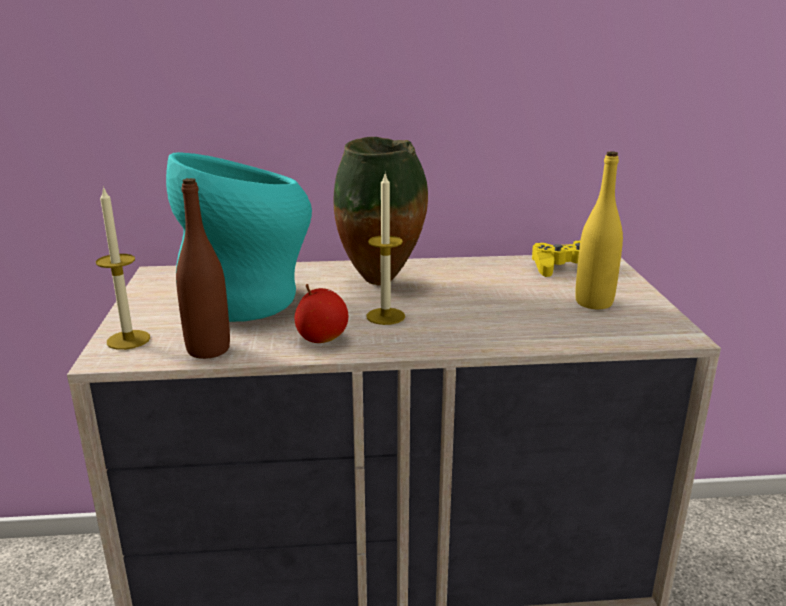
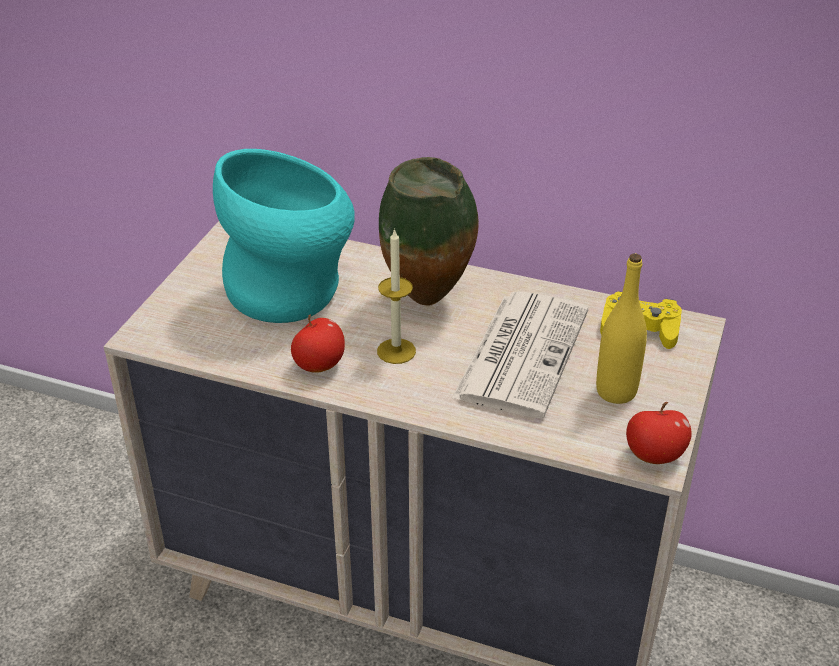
camera: 25 degrees right, 15 degrees up
candle [96,186,150,350] -> none
brown bottle [176,178,230,359] -> none
none -> newspaper [451,291,588,418]
none -> apple [626,402,692,464]

